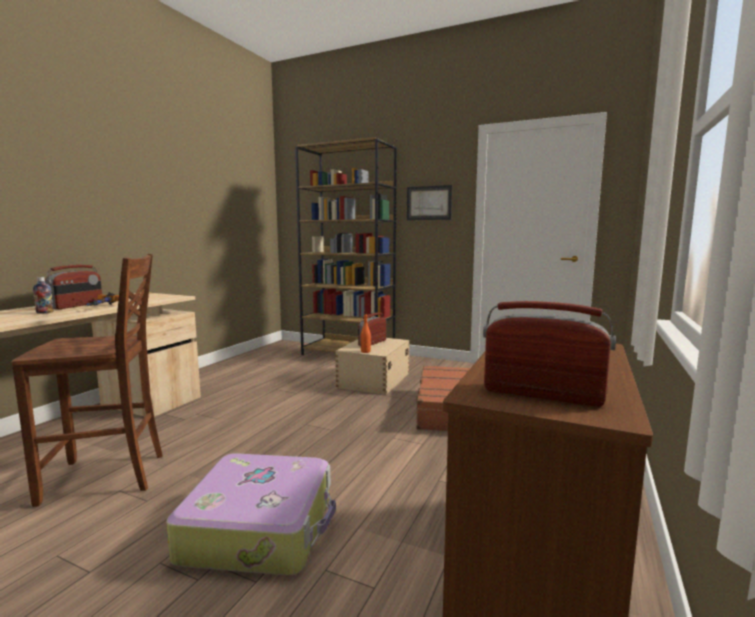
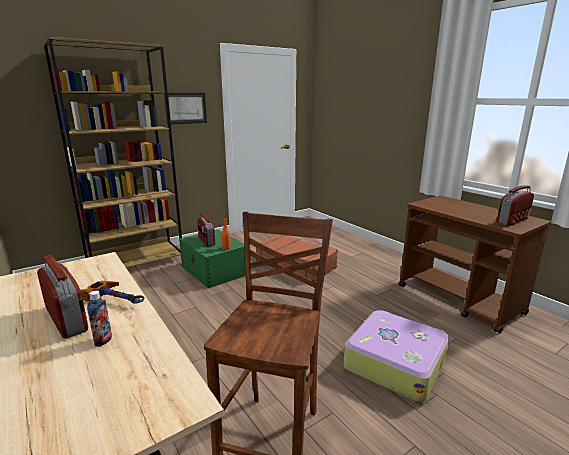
camera: 60 degrees left, 10 degrees up
beige storage box [335,338,409,395] -> green storage box [179,230,246,288]

